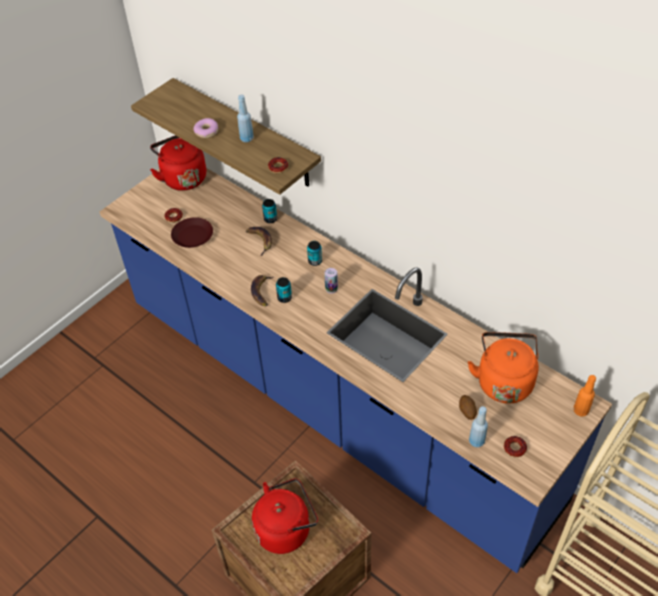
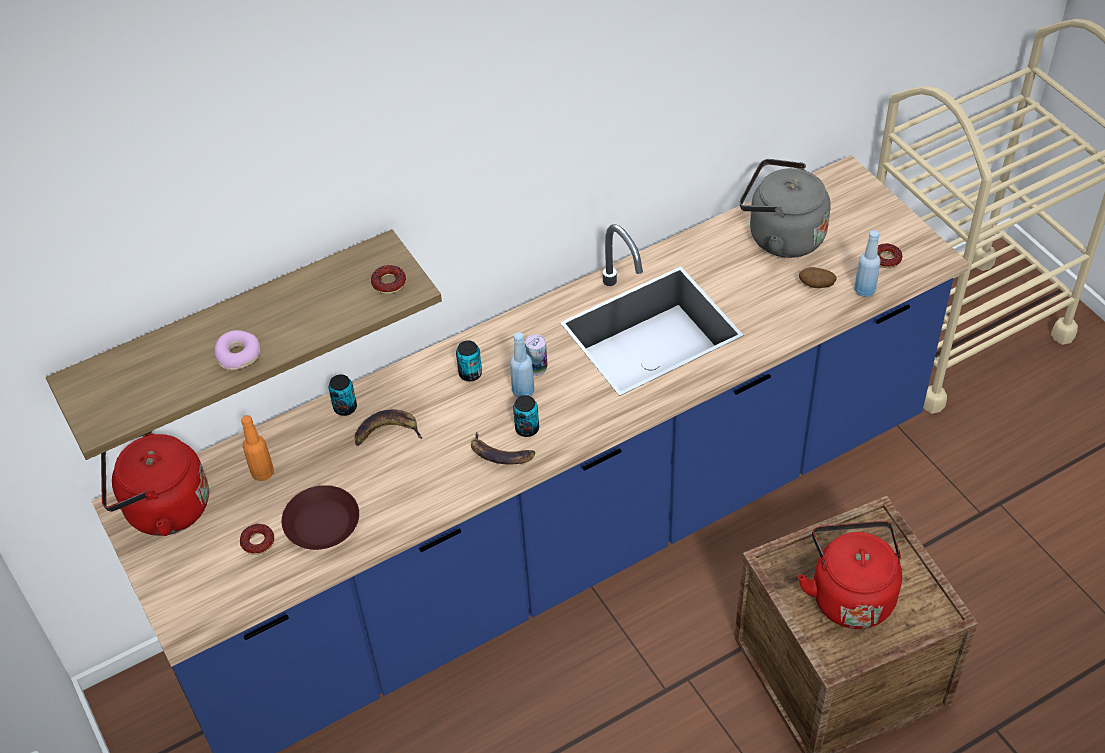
camera: 70 degrees left, 0 degrees up
blue bottle [237,95,254,142] -> blue bottle moved to [510,332,535,397]
orange kettle [468,332,539,404] -> grey kettle [740,159,831,258]
orange bottle [573,375,596,417] -> orange bottle moved to [241,415,274,481]

